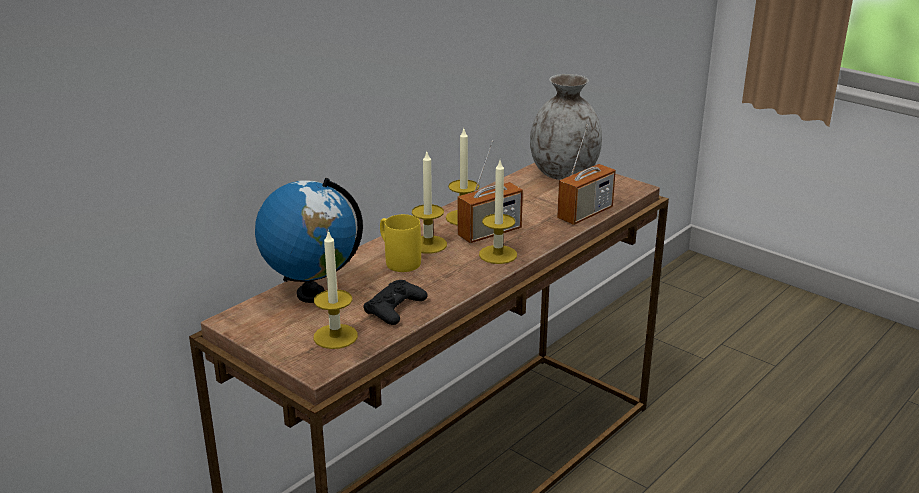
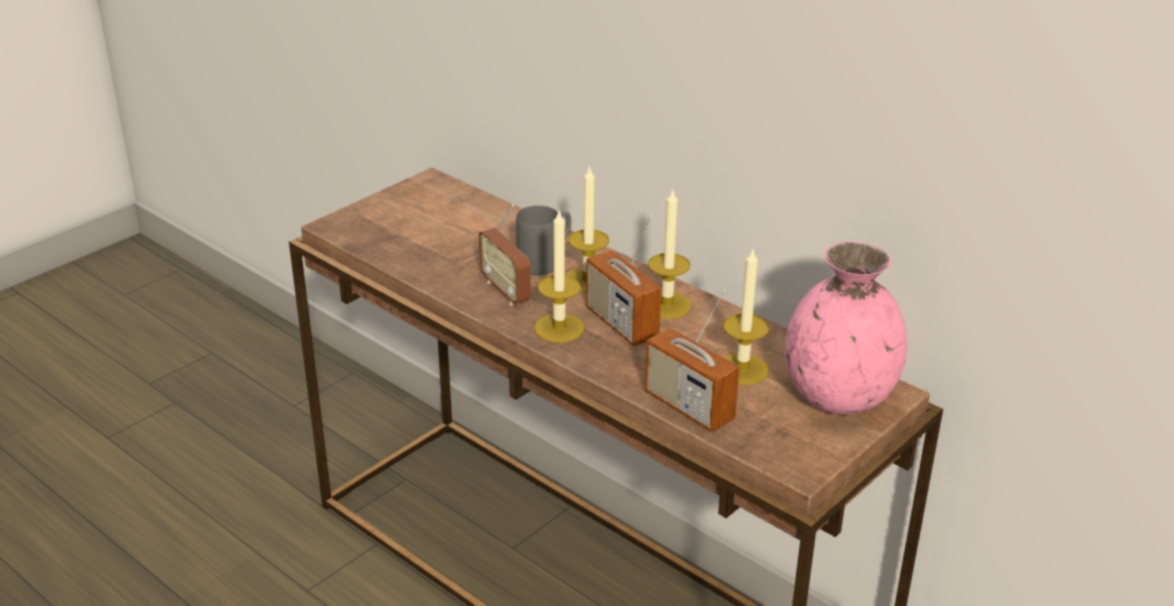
camera: 90 degrees right, 5 degrees up
globe [255,178,363,303] -> none
candle [314,230,358,349] -> candle moved to [723,247,769,385]
black game controller [363,280,428,325] -> none
yellow mug [380,214,421,272] -> grey mug [516,205,571,275]
grey vase [530,74,602,180] -> pink vase [785,241,907,414]
none -> radio [479,204,531,305]

